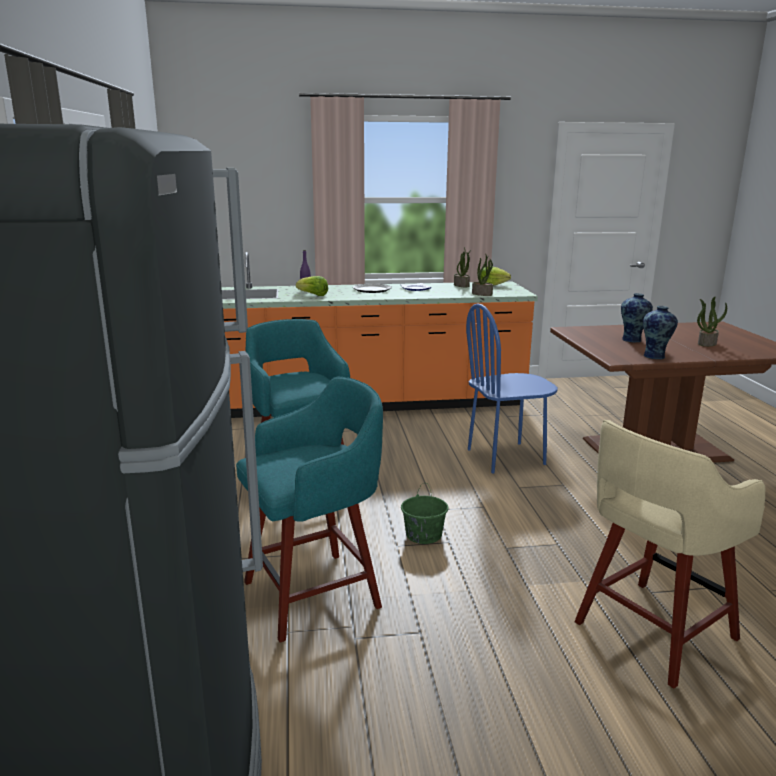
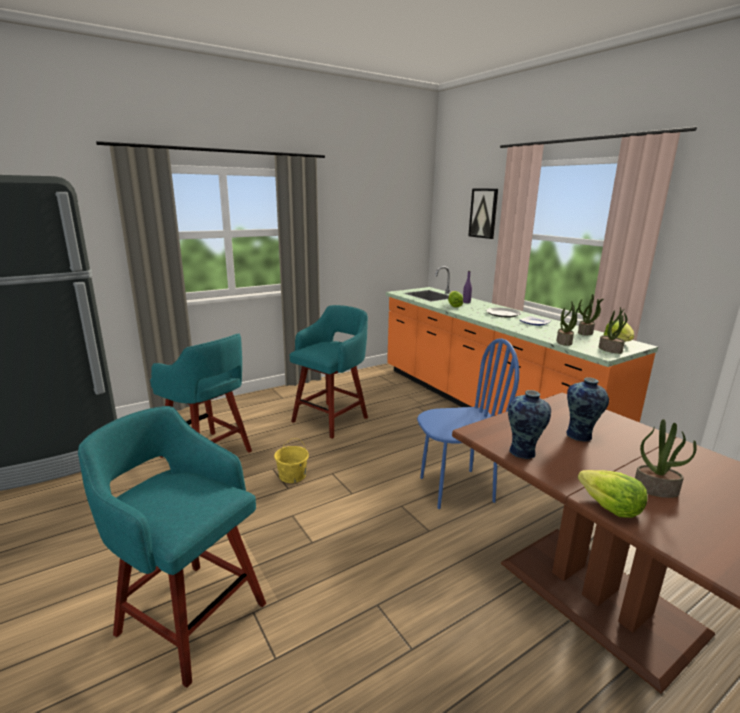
camera: 65 degrees right, 0 degrees up
green bucket [401,483,448,544] -> yellow bucket [274,438,309,483]
blue chair [466,303,558,473] -> blue chair turned 120 degrees clockwise [417,338,519,509]
beige stool [575,420,765,689] -> turquoise stool [78,406,266,688]
none -> picture [468,189,498,239]
none -> lettuce [578,470,648,518]
none -> potted plant [599,307,628,354]

